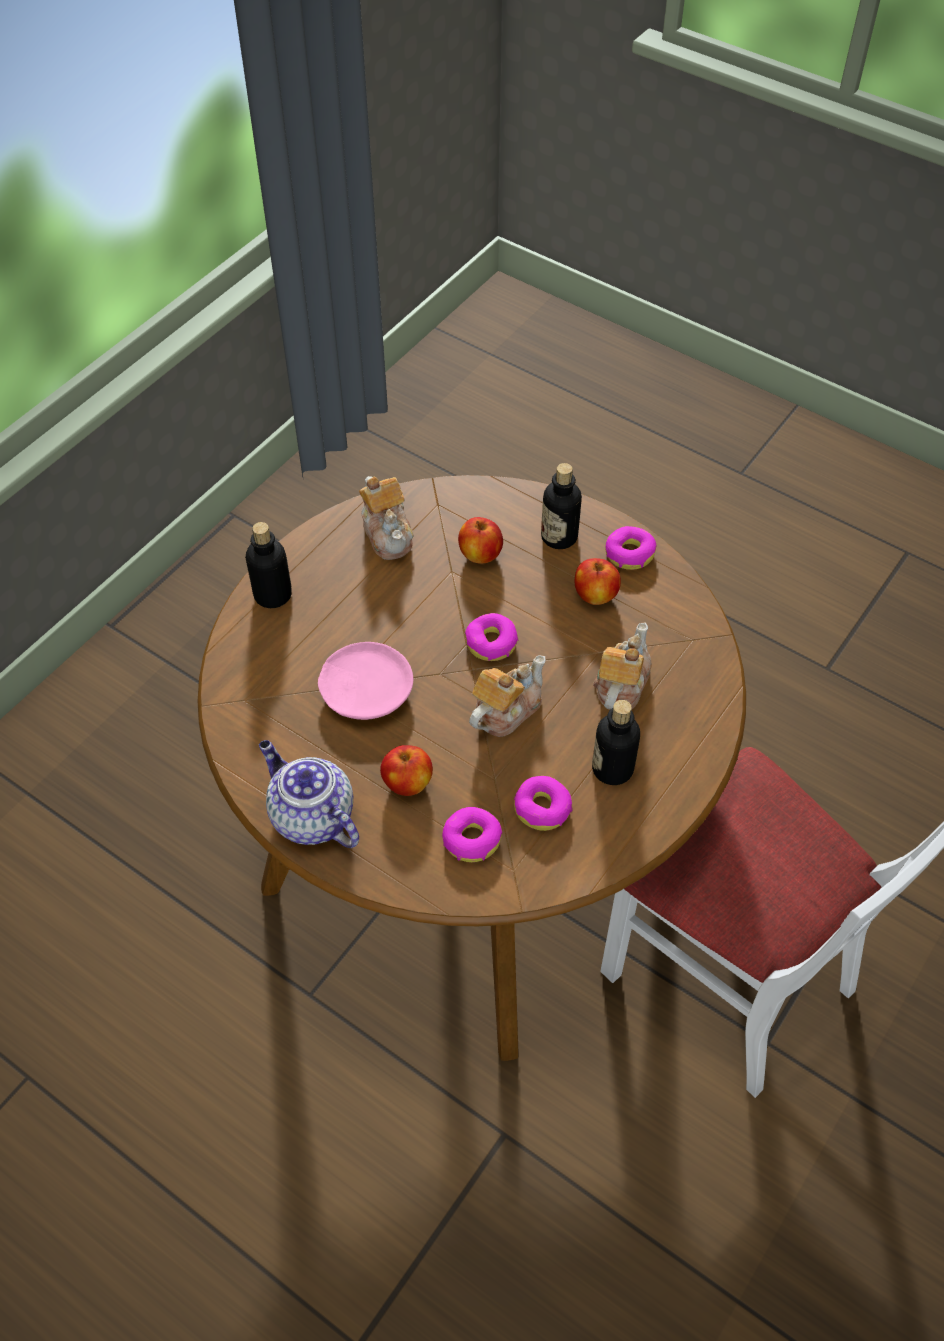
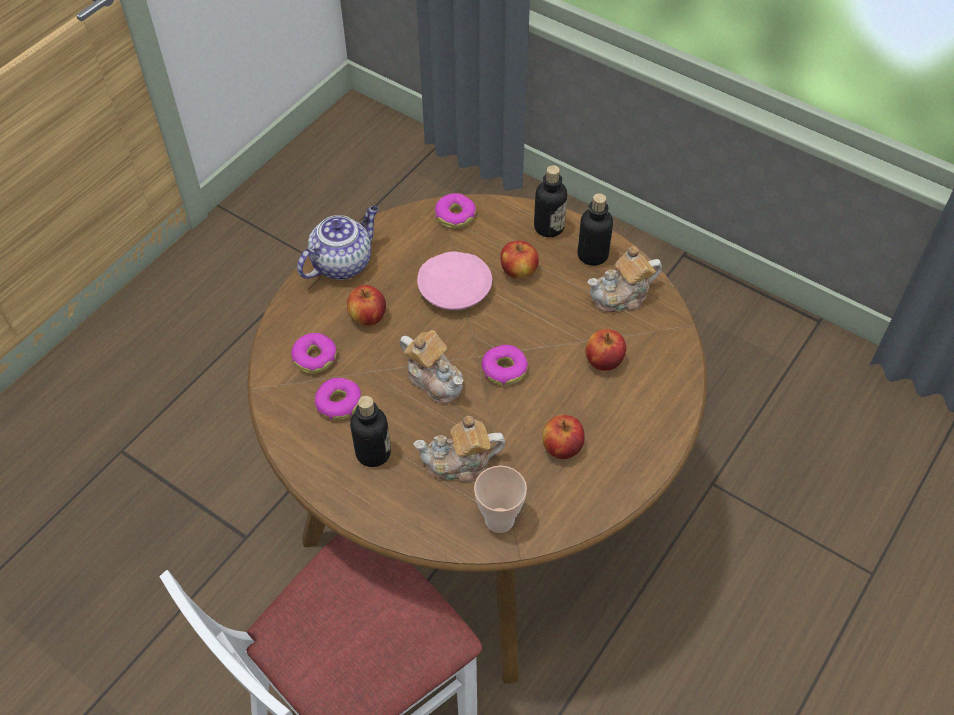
camera: 90 degrees right, 0 degrees up
bottle [541,463,582,549] -> bottle moved to [577,193,613,266]
teapot [593,622,652,710] -> teapot turned 150 degrees clockwise [414,416,505,482]
donut [605,526,657,570] -> donut moved to [435,193,476,229]
none -> cup [474,466,527,533]
none -> apple [501,241,539,279]

